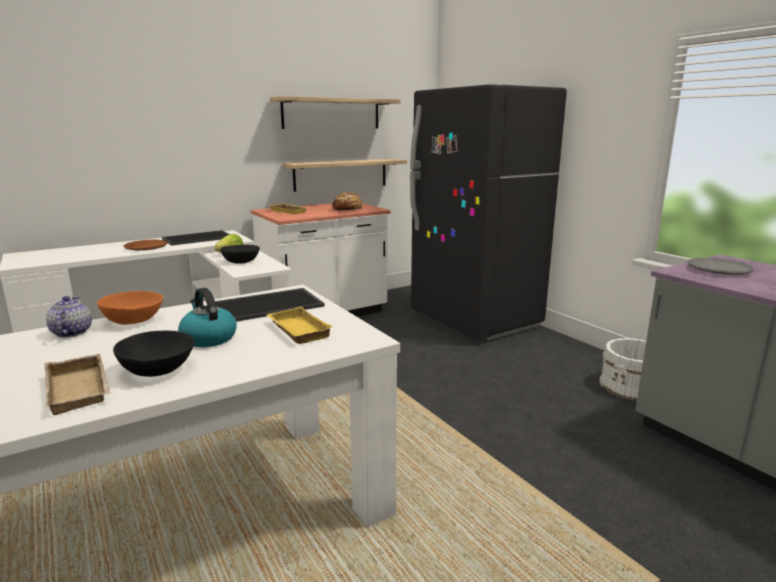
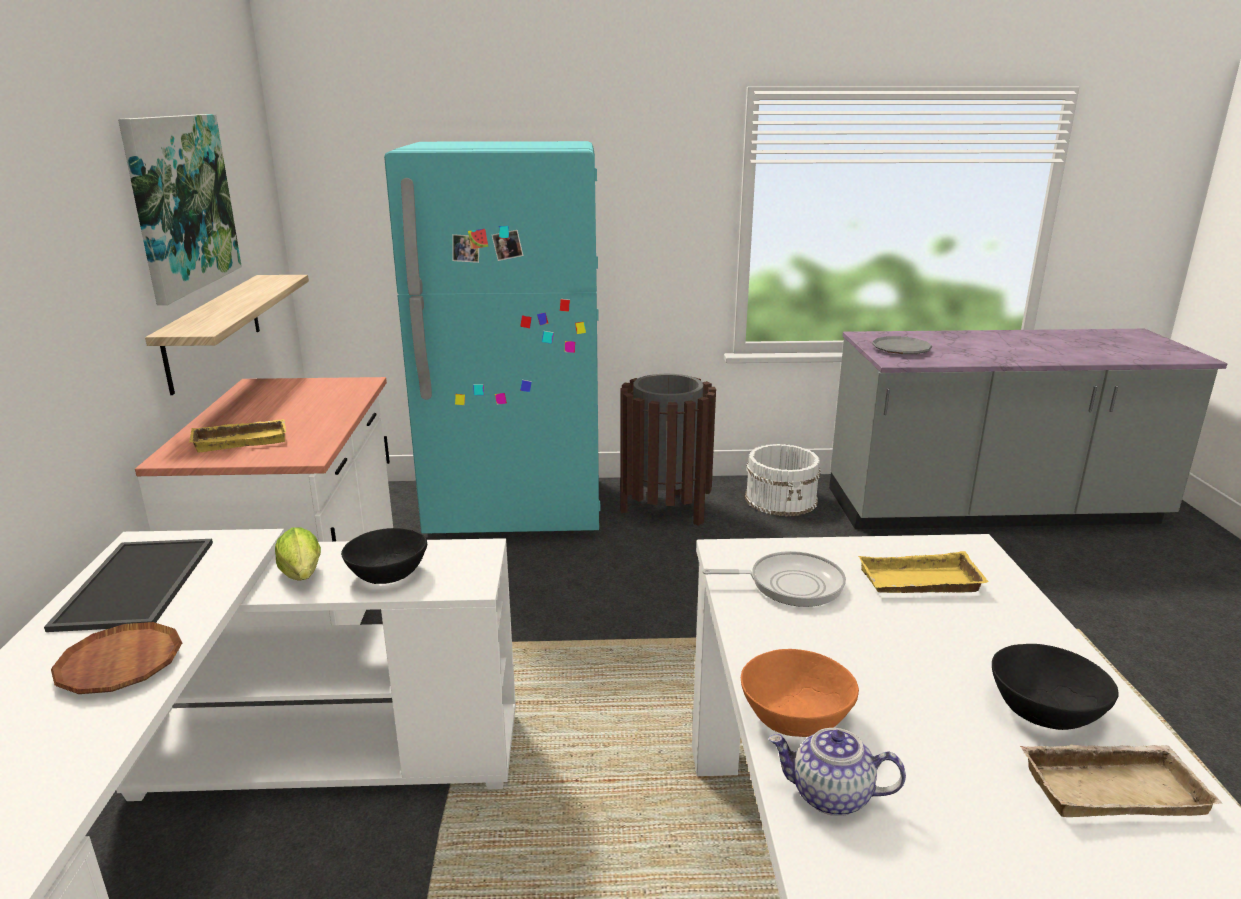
camera: 60 degrees left, 5 degrees up
kettle [178,288,237,347] -> none
tray [215,288,325,322] -> frying pan [702,551,846,607]
shelf [269,96,401,129] -> picture [118,114,242,305]
bread [332,192,362,211] -> none
black fridge [410,84,567,340] -> turquoise fridge [384,141,600,534]
none -> brown trash can [620,374,716,526]

